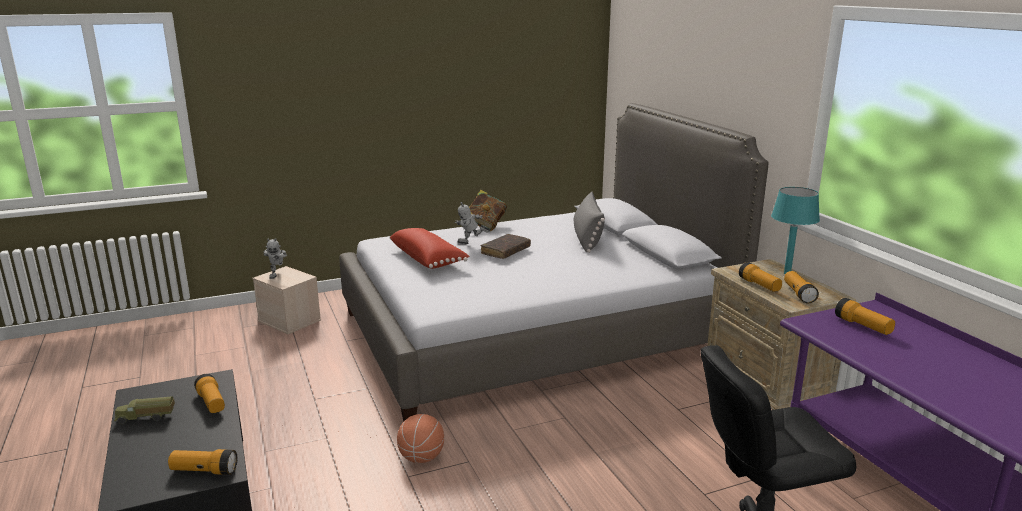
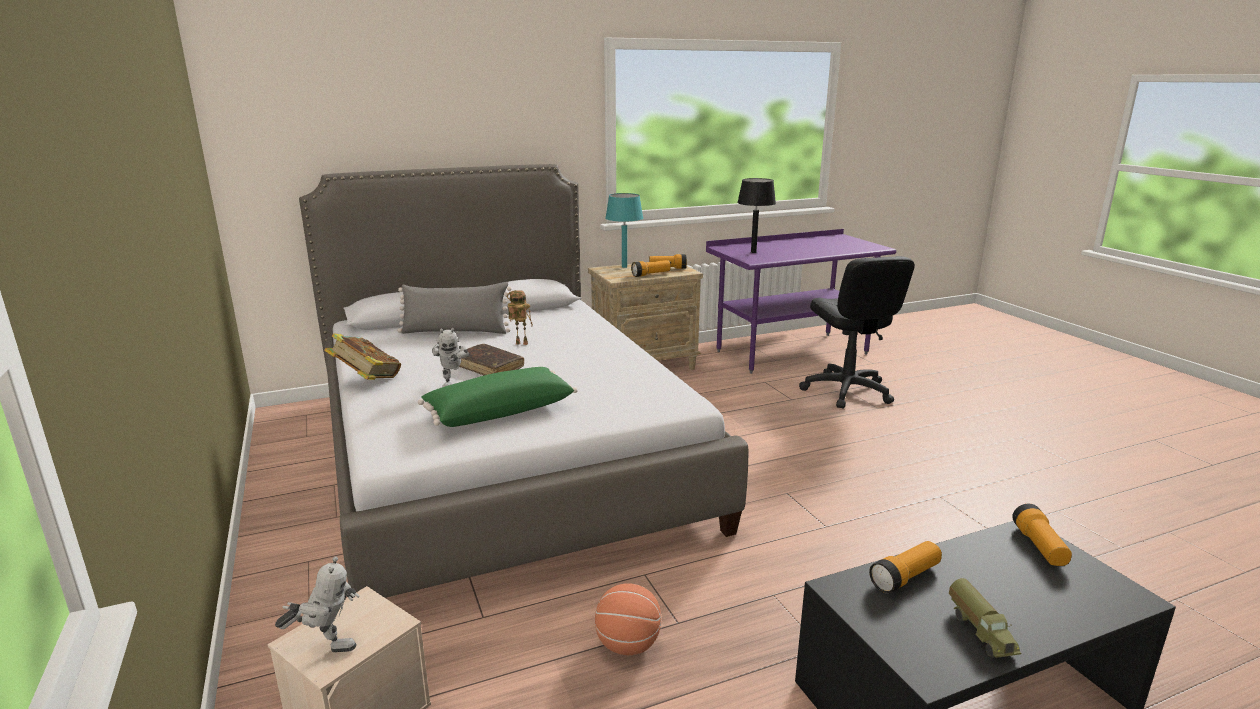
camera: 90 degrees left, 0 degrees up
red pillow [390,228,469,269] -> green pillow [418,367,578,427]
basketball [397,414,444,463] -> basketball moved to [595,583,661,655]
flashlight [835,298,895,335] -> black table lamp [737,178,776,253]
none -> toy robot [507,290,533,345]

